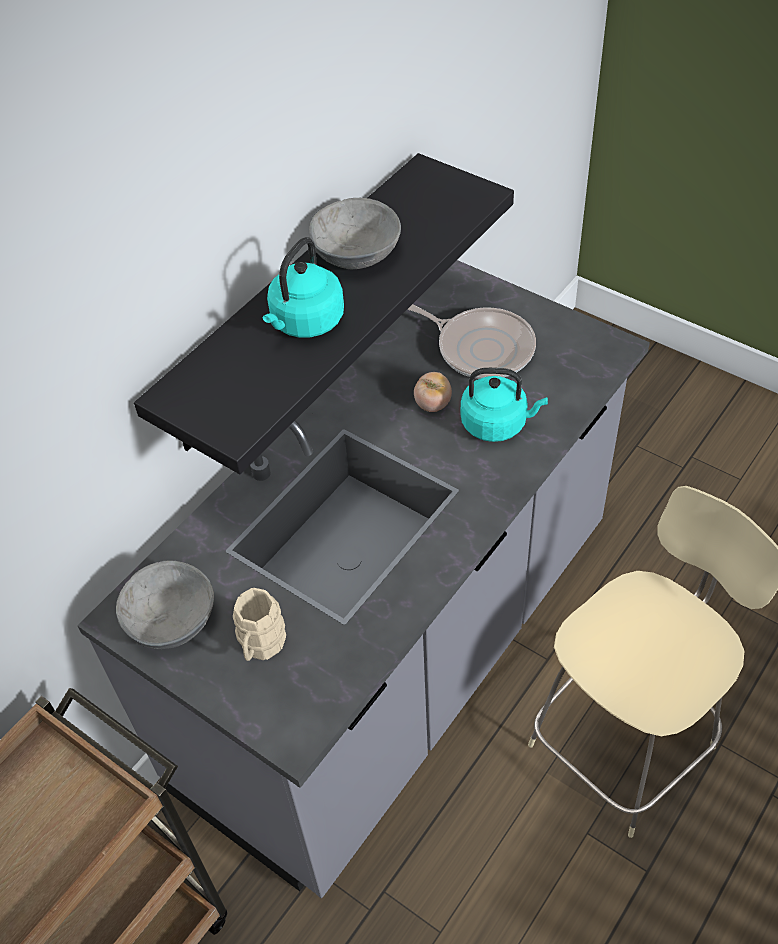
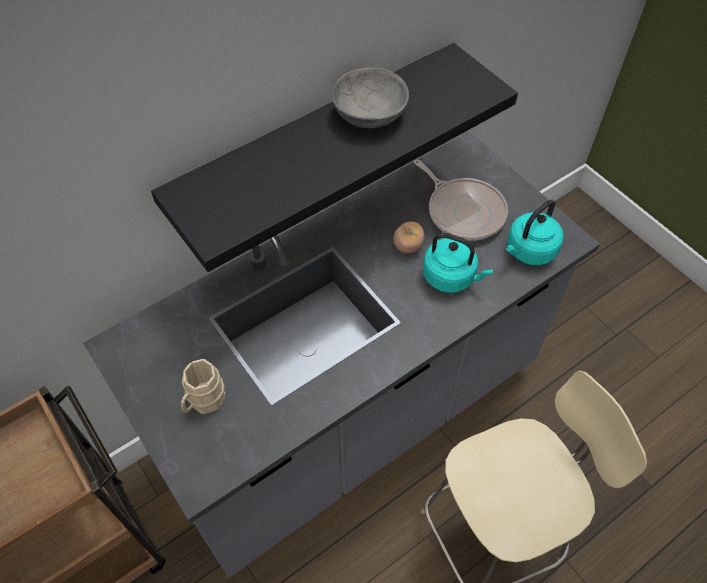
camera: 15 degrees right, 5 degrees up
grey bowl [116,561,214,649] -> none
turquoise kettle [262,237,344,338] -> turquoise kettle moved to [506,199,564,265]

